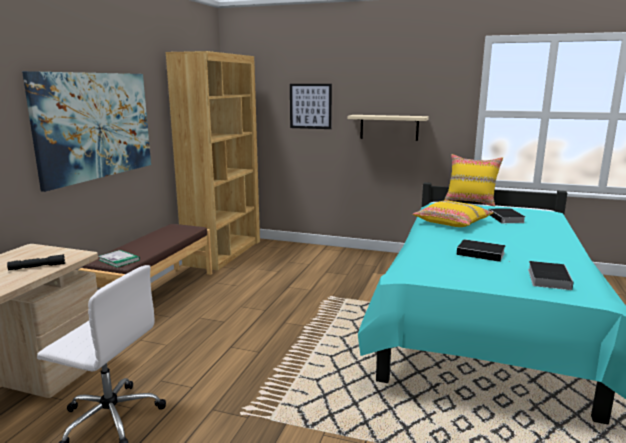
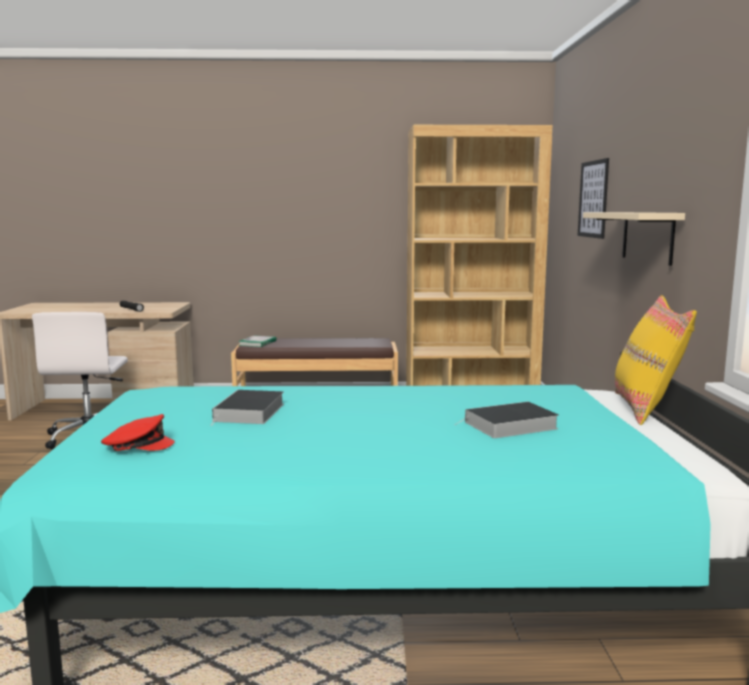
camera: 70 degrees right, 5 degrees down
picture [22,71,151,192] -> none
yellow pillow [413,200,494,227] -> none
book [528,261,574,290] -> red cap [101,414,175,451]

